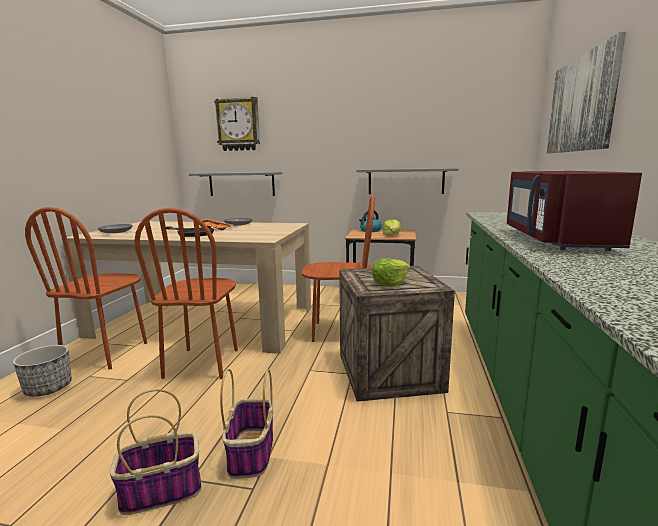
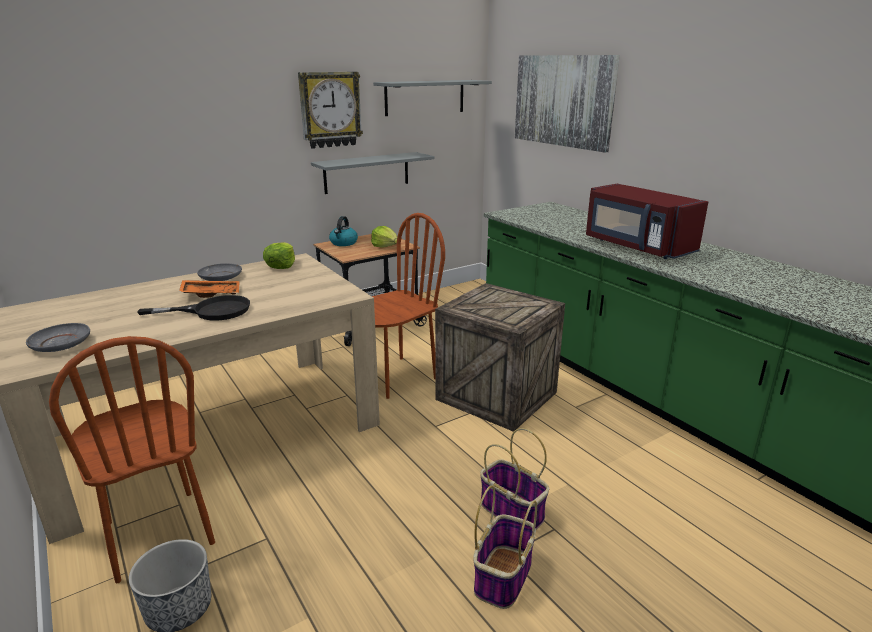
camera: 45 degrees left, 10 degrees up
brown chair [134,208,238,379] -> none
grey shelf [189,172,282,196] -> grey shelf moved to [373,80,492,116]
wall clock [214,97,260,151] -> wall clock moved to [298,72,363,149]
lettuce [372,259,410,287] -> lettuce moved to [263,242,295,269]

